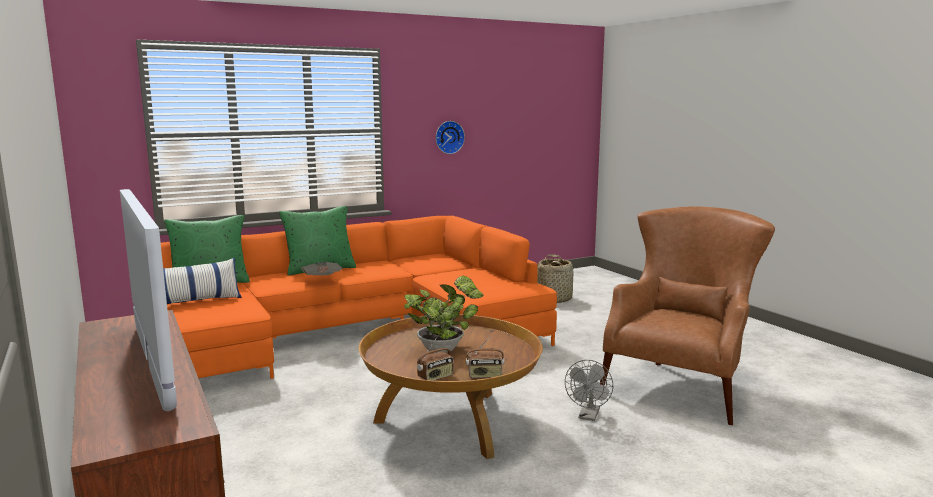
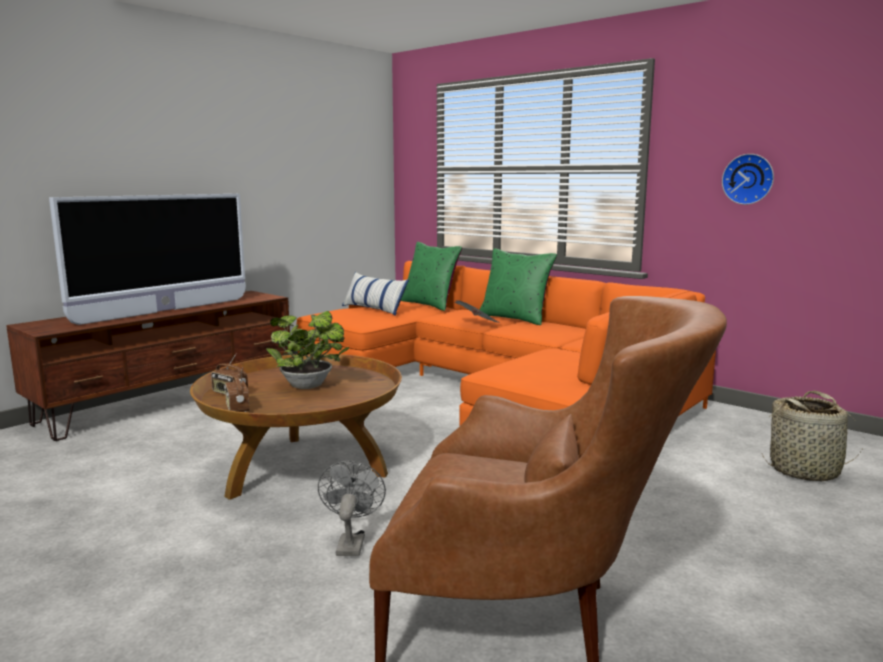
camera: 70 degrees right, 0 degrees up
grey fan [565,360,613,421] -> grey fan turned 90 degrees clockwise [318,461,386,556]

